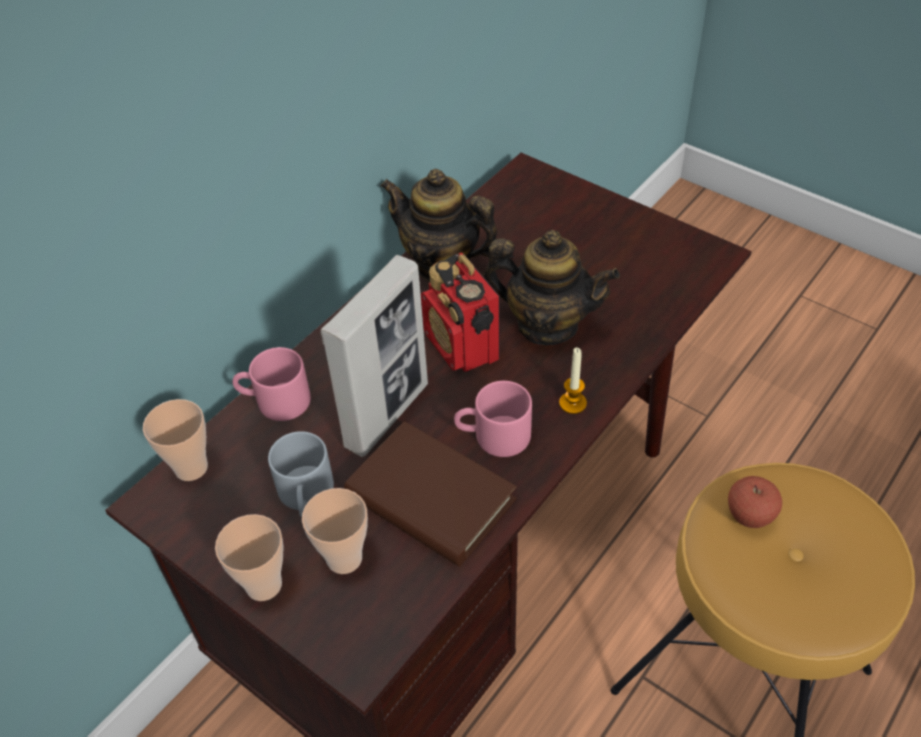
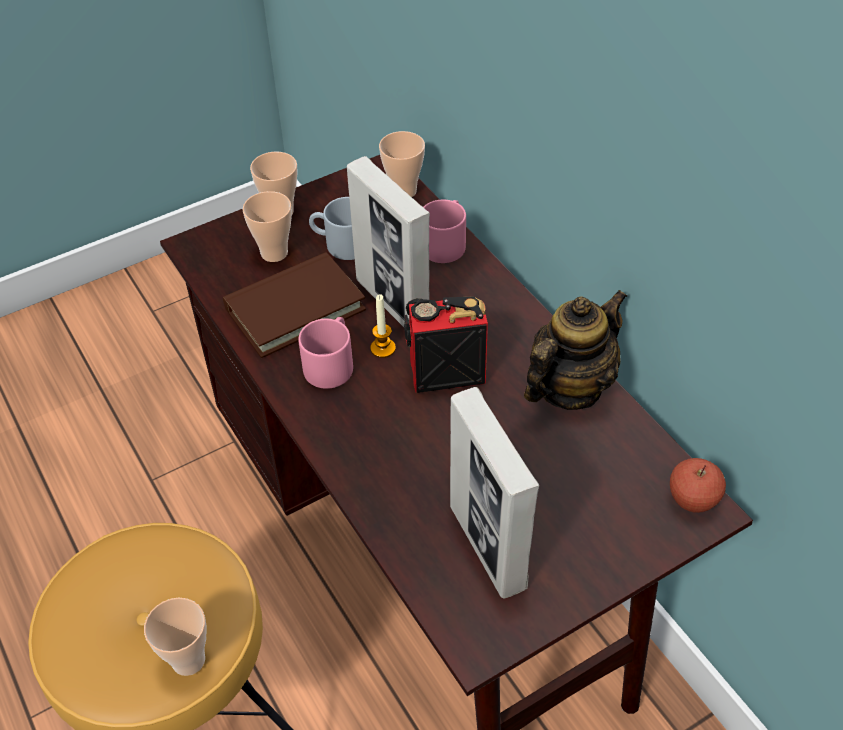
camera: 110 degrees right, 0 degrees up
teapot [482,230,620,345] -> none
candle [559,348,587,414] -> candle moved to [370,295,396,358]
apple [728,476,782,528] -> apple moved to [670,458,726,513]
none -> cup [144,598,206,676]
none -> picture frame [450,387,539,599]

